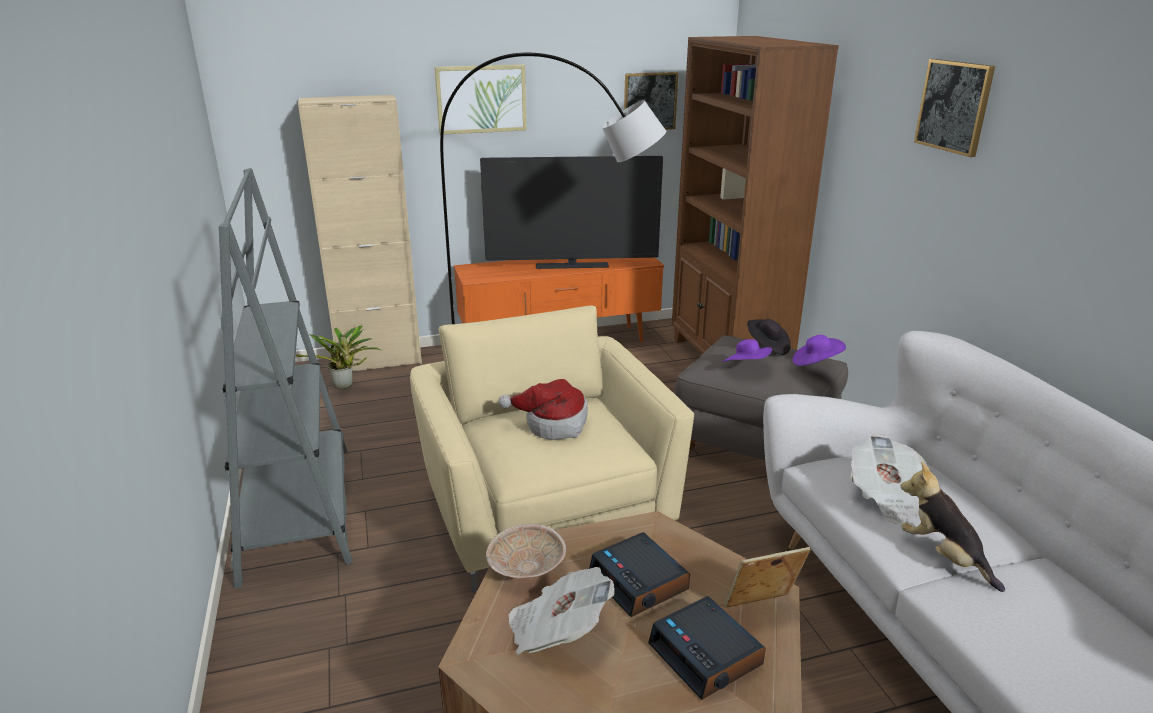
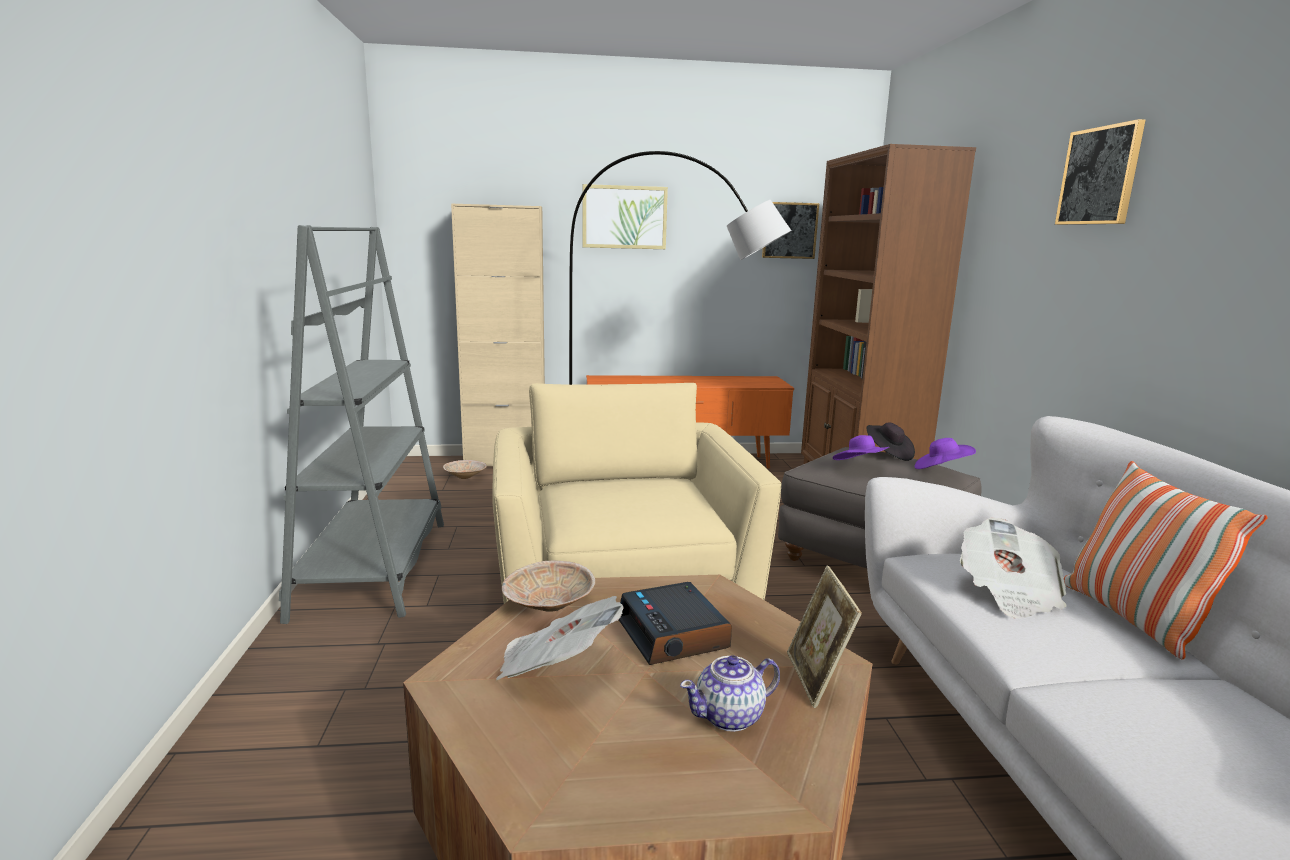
camera: 10 degrees right, 10 degrees down
potted plant [296,325,382,389] -> beige bowl [443,460,487,479]
television [480,156,663,269] -> none
hat [498,379,588,440] -> none
alarm clock [648,596,766,700] -> teapot [680,655,780,732]
picture frame [724,547,810,608] -> picture frame turned 90 degrees counterclockwise [787,566,862,708]
plush toy [900,461,1005,592] -> none
none -> pillow [1064,461,1268,659]

